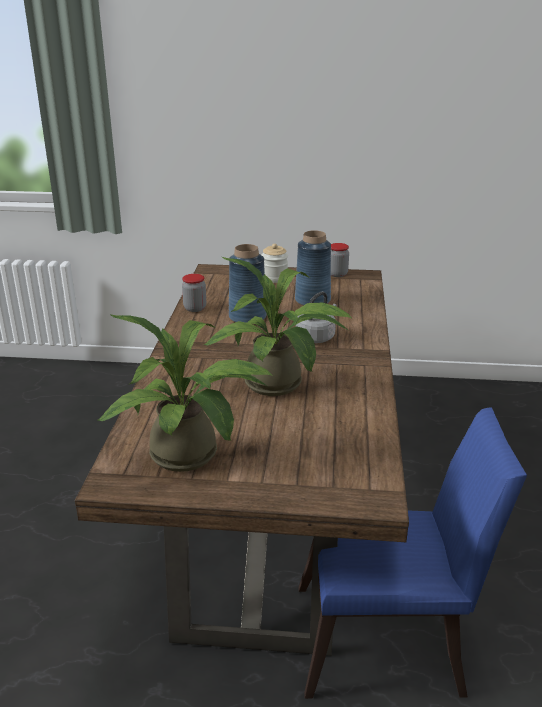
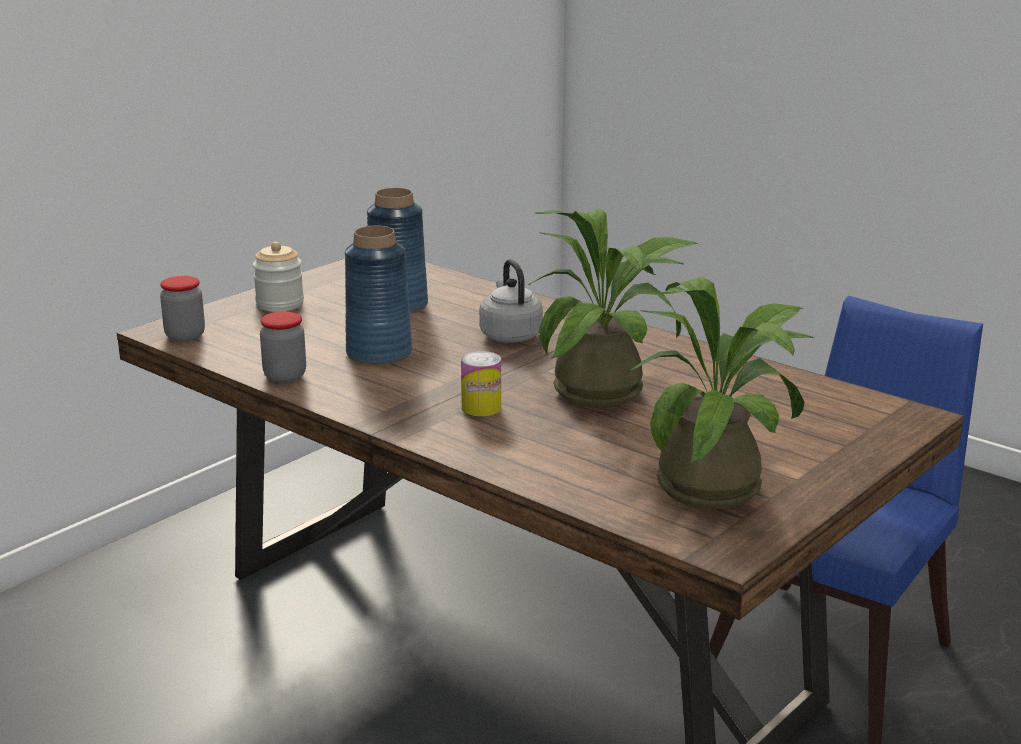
camera: 55 degrees left, 5 degrees down
jar [331,243,349,277] -> jar moved to [160,276,205,342]
none -> can [461,351,501,416]

